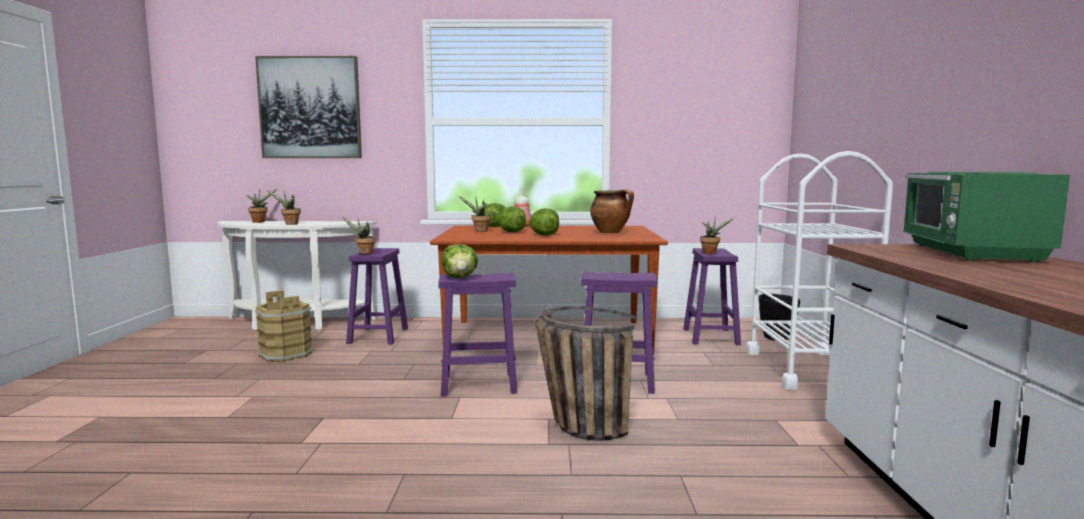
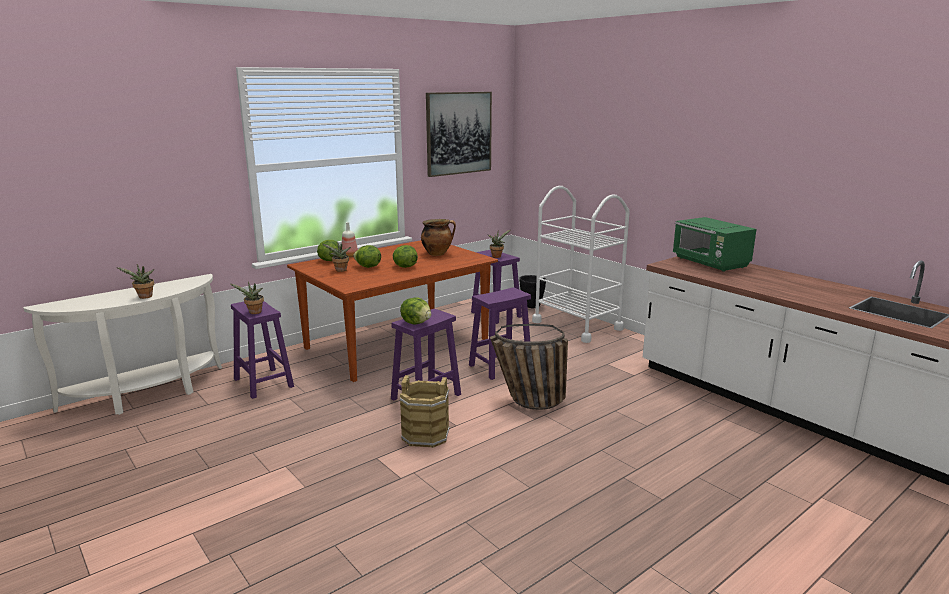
camera: 40 degrees left, 10 degrees up
potted plant [246,189,277,223] -> none
picture [255,56,362,158] -> picture moved to [426,92,492,177]
brown bucket [255,290,313,362] -> brown bucket moved to [400,375,450,448]

